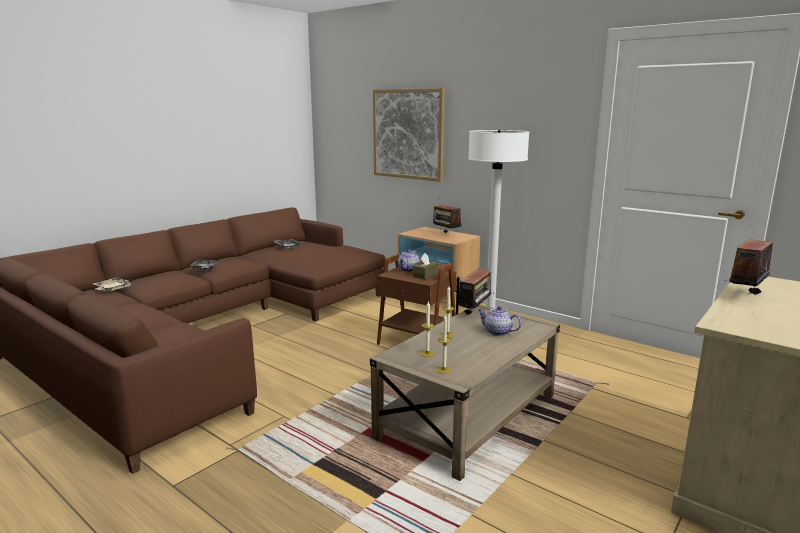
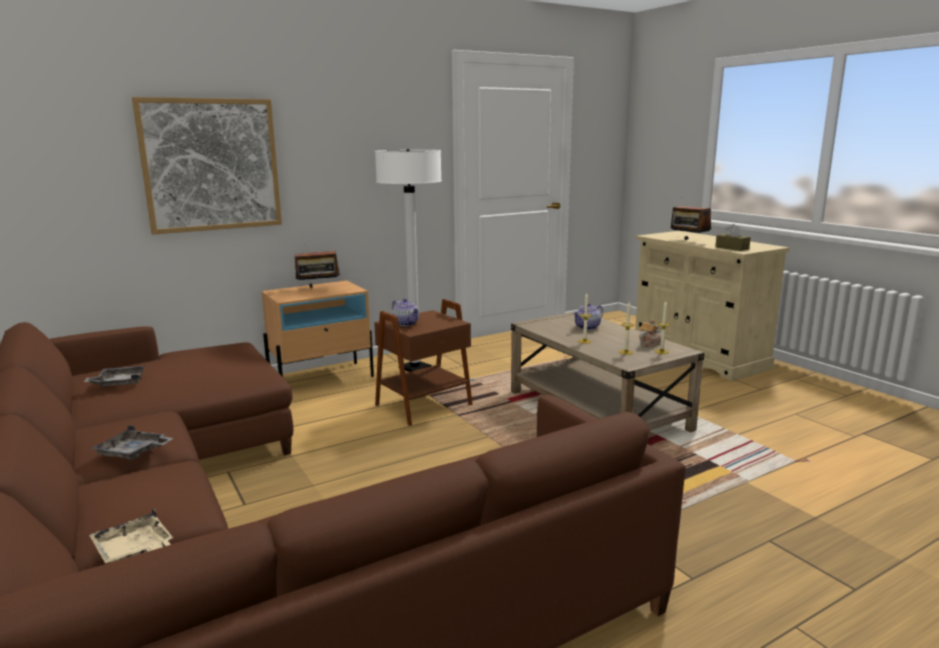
camera: 70 degrees left, 0 degrees up
brown tissue box [413,253,438,280] -> brown tissue box moved to [715,224,751,251]
radio [458,269,491,316] -> none
none -> teapot [639,319,662,347]

